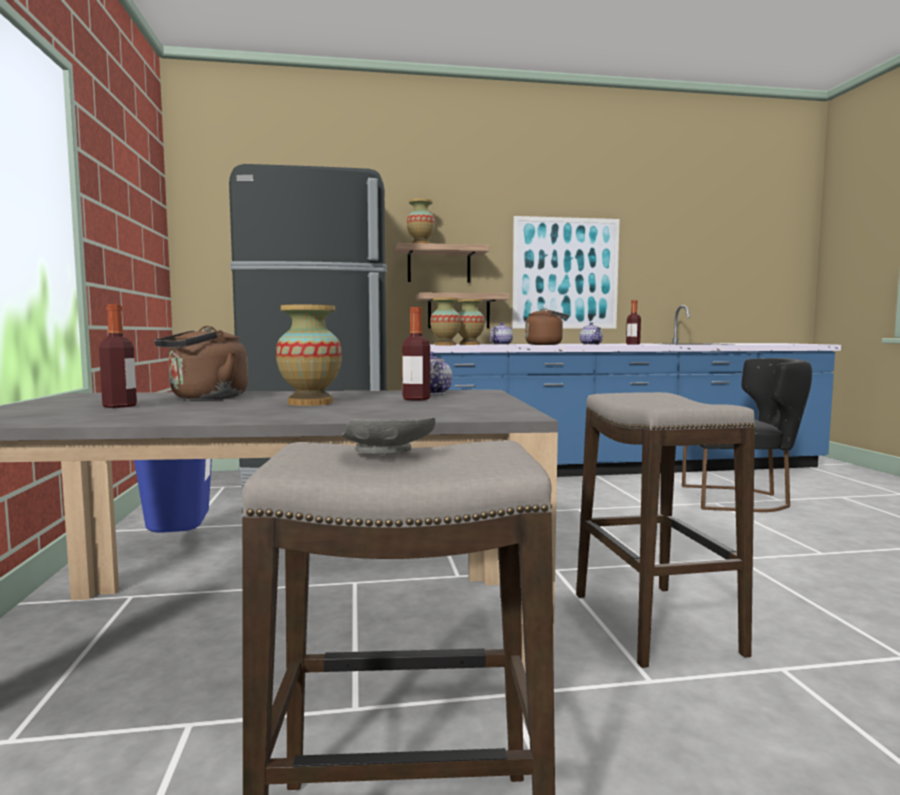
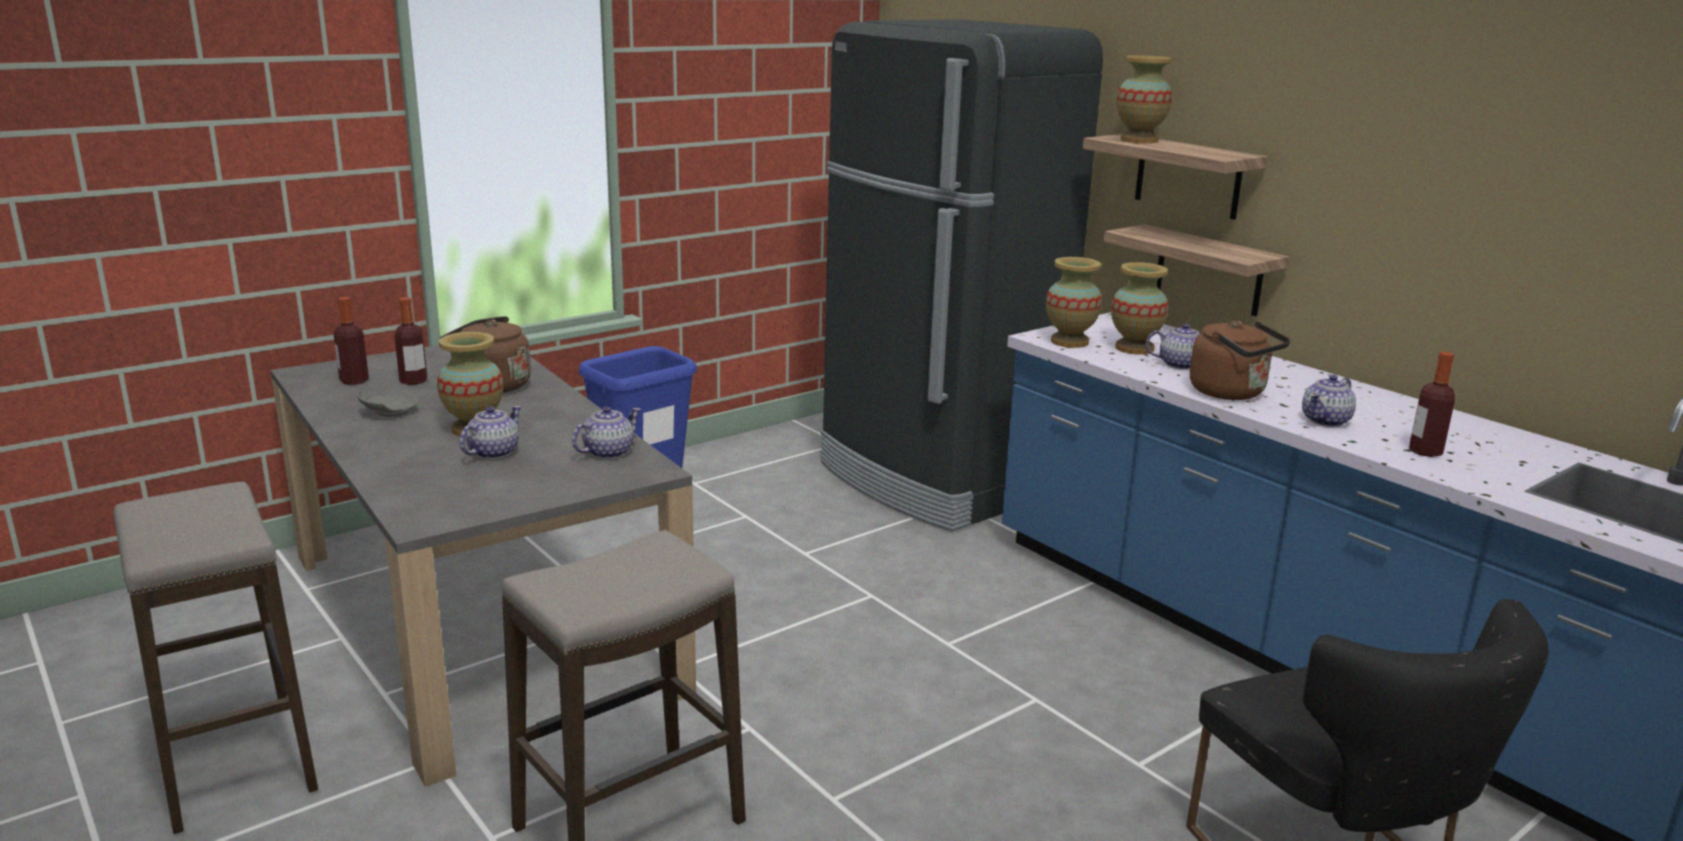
camera: 60 degrees right, 15 degrees up
grey plate [342,417,435,455] -> grey plate moved to [357,392,418,417]
bottle [402,307,430,400] -> bottle moved to [334,297,369,385]
picture [512,216,620,329] -> none
none -> teapot [459,406,521,459]

